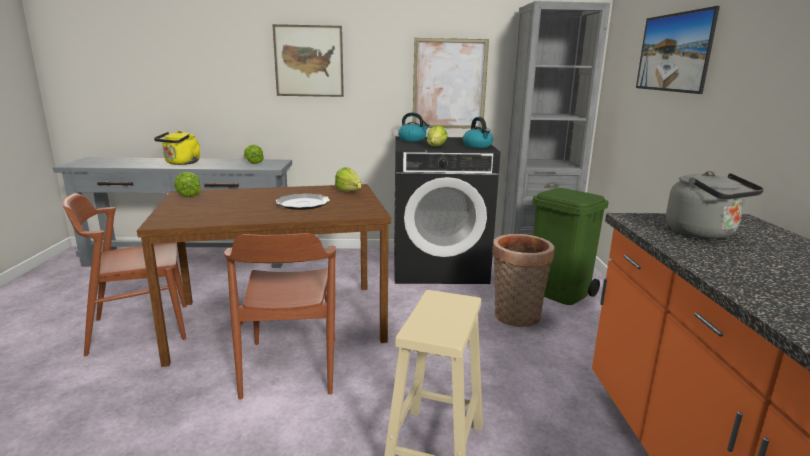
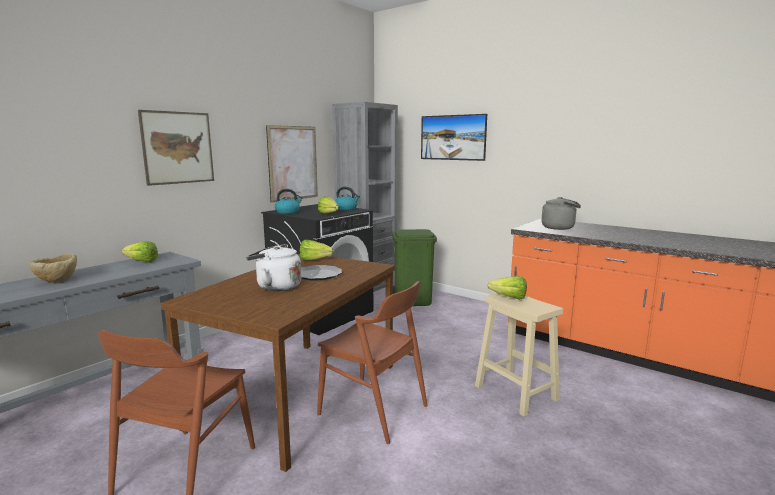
camera: 50 degrees left, 5 degrees down
yellow kettle [154,130,200,165] -> beige bowl [30,253,77,283]
lettuce [174,172,201,197] -> lettuce moved to [488,276,527,300]
basket [492,234,554,327] -> none
none -> white kettle [246,244,301,291]

